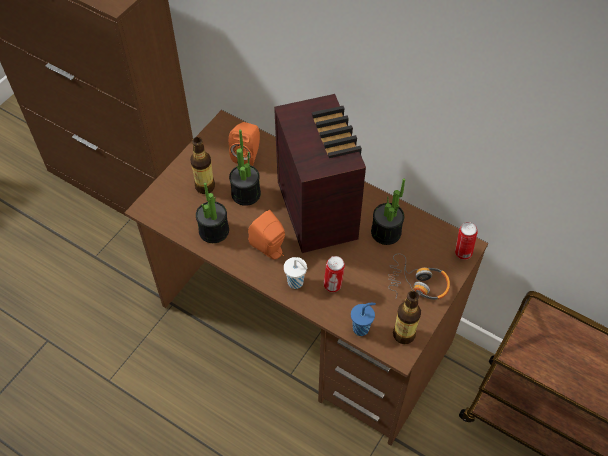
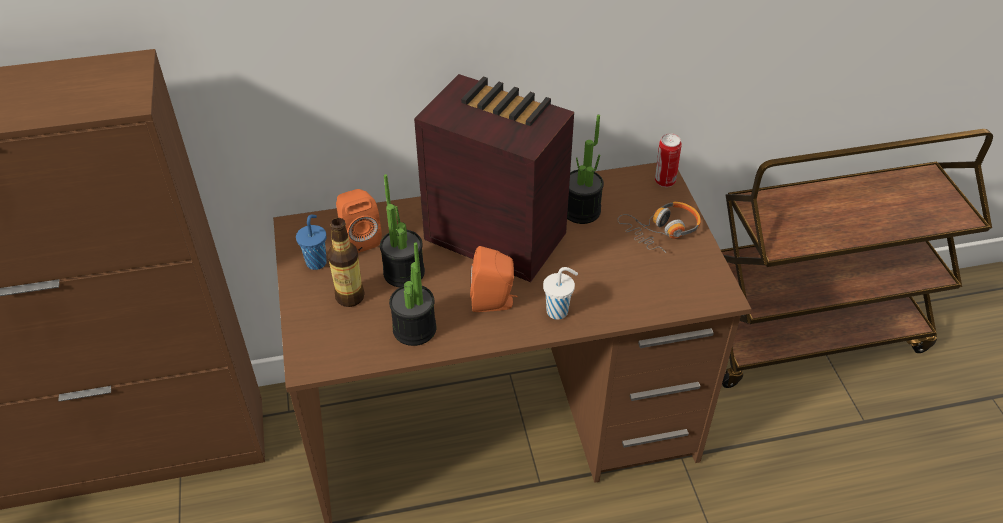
camera: 45 degrees left, 10 degrees down
can [324,256,345,292] -> none
blue cup [351,303,376,336] -> blue cup moved to [296,215,327,270]
bottle [393,291,421,344] -> none

